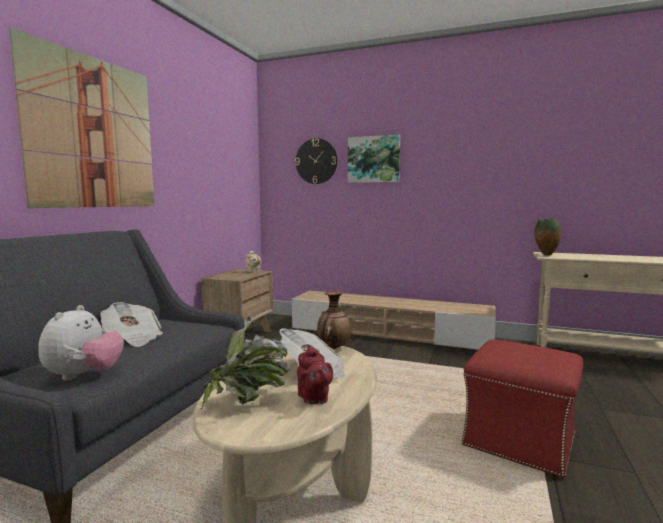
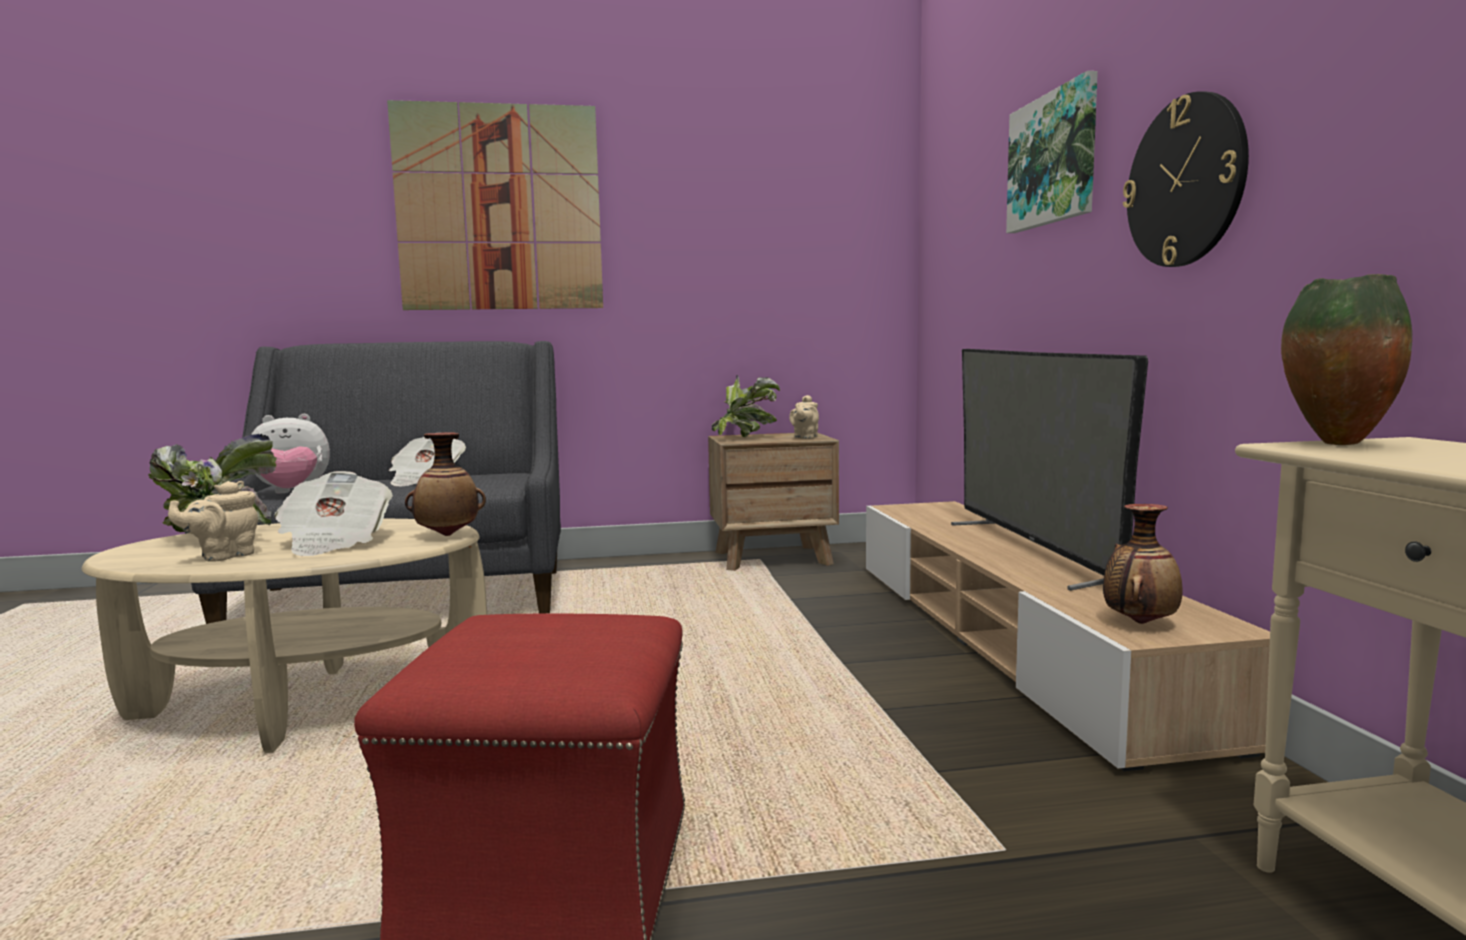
camera: 60 degrees right, 0 degrees up
wall clock [295,138,337,184] -> wall clock moved to [1123,91,1249,267]
red teapot [297,346,333,404] -> beige teapot [168,481,258,561]
none -> potted plant [712,375,780,437]
none -> television [951,349,1148,591]
none -> vase [1103,504,1183,624]

